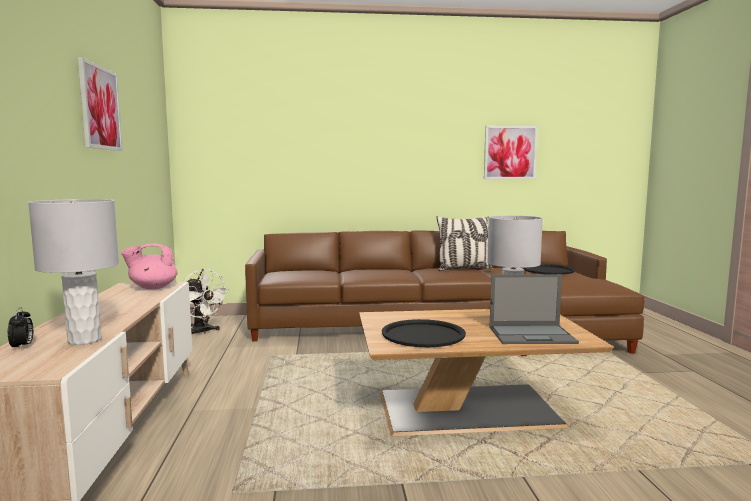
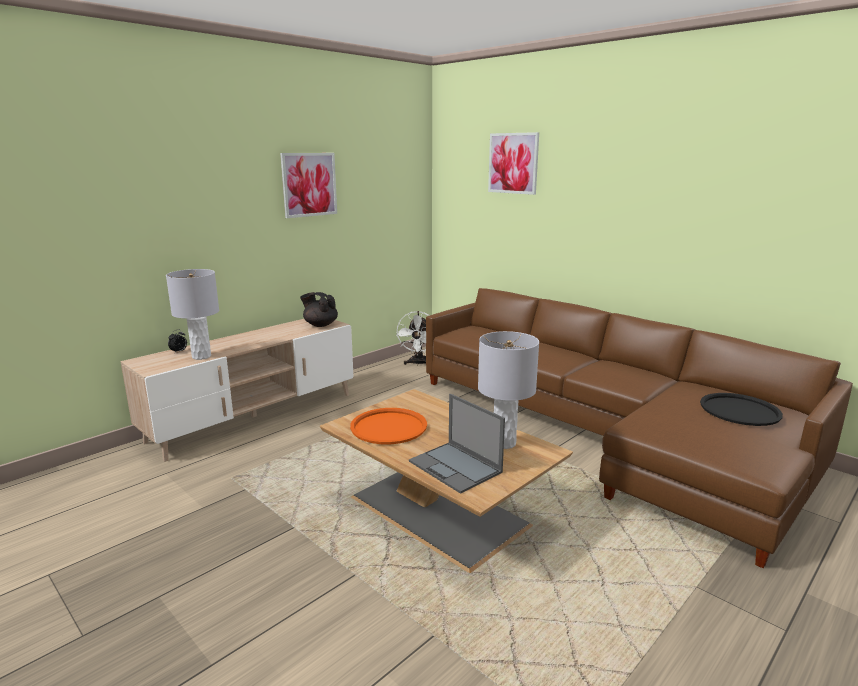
camera: 50 degrees right, 10 degrees up
pink teapot [121,243,177,290] -> black teapot [300,292,338,327]
black tray [382,319,466,347] -> orange tray [350,408,427,444]
pillow [436,216,493,271] -> none
picture [484,126,538,179] -> picture moved to [488,132,539,195]

